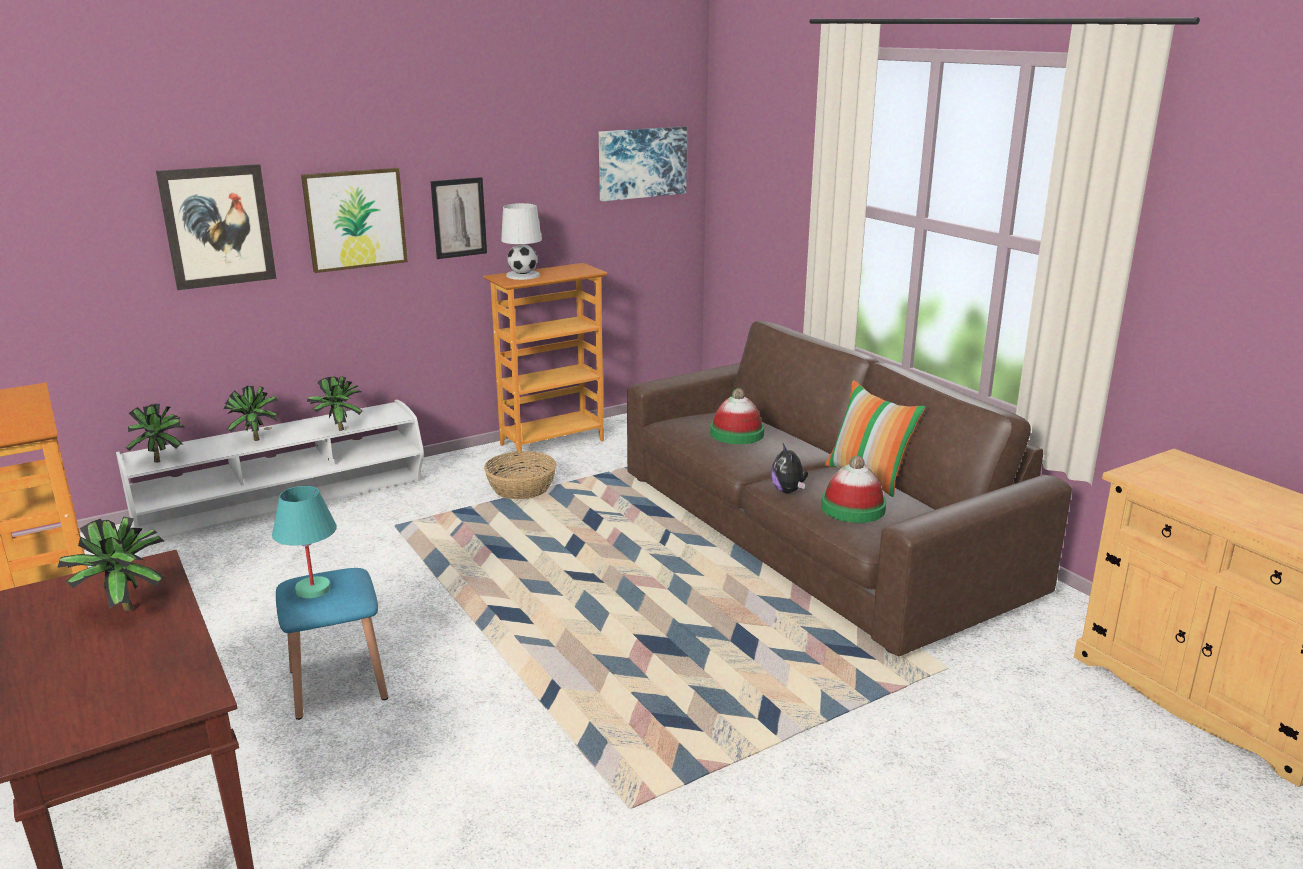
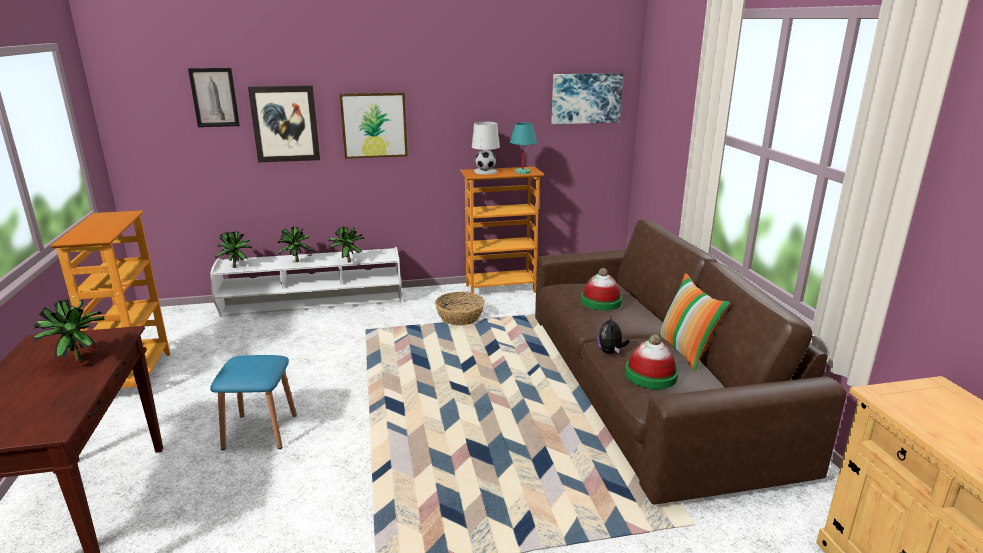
camera: 20 degrees right, 0 degrees up
turquoise table lamp [272,486,337,598] -> turquoise table lamp moved to [510,122,537,174]
picture [431,177,487,259] -> picture moved to [188,68,240,127]

